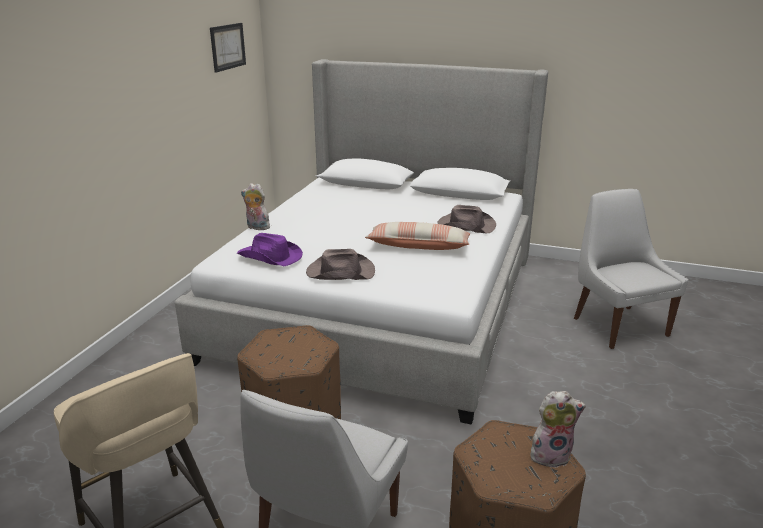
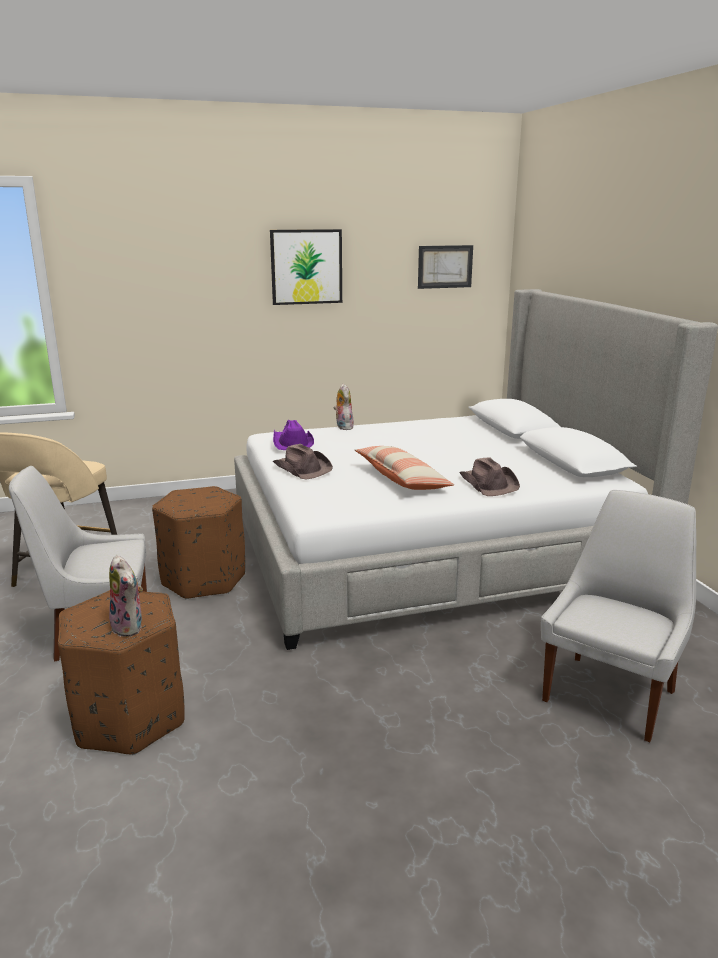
camera: 55 degrees right, 5 degrees down
none -> picture [270,229,342,305]

